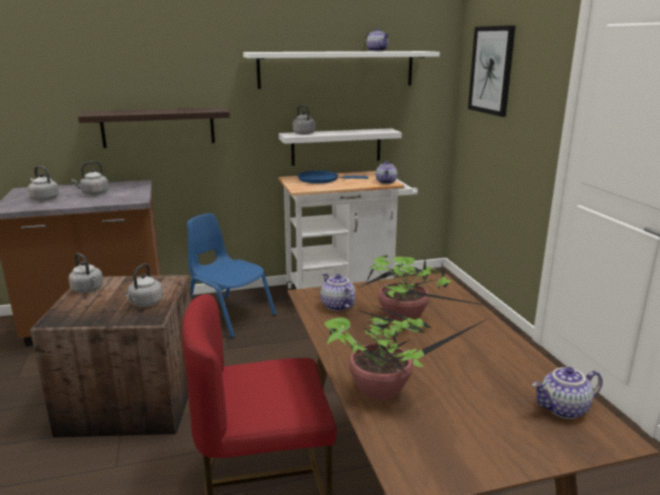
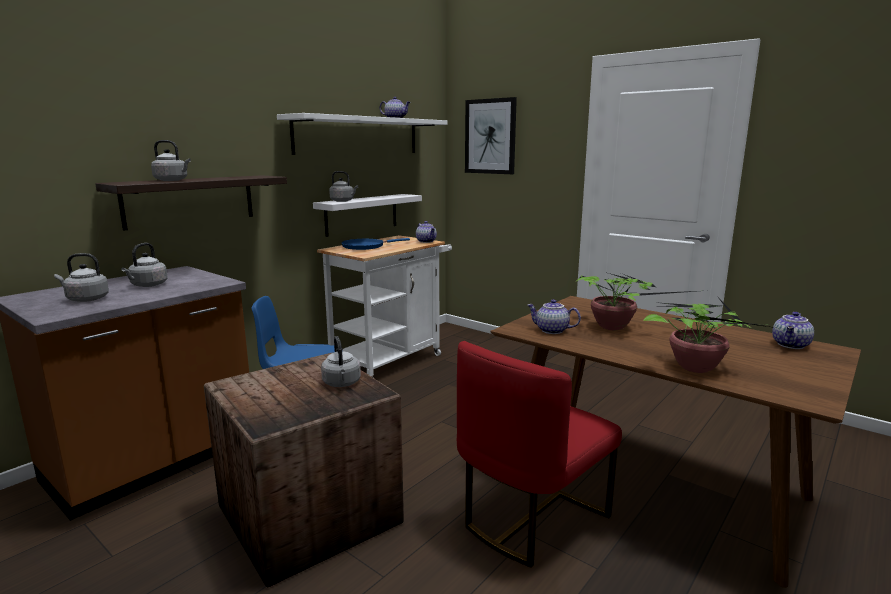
camera: 35 degrees left, 5 degrees down
grey kettle [69,253,103,293] -> grey kettle moved to [151,140,191,181]

